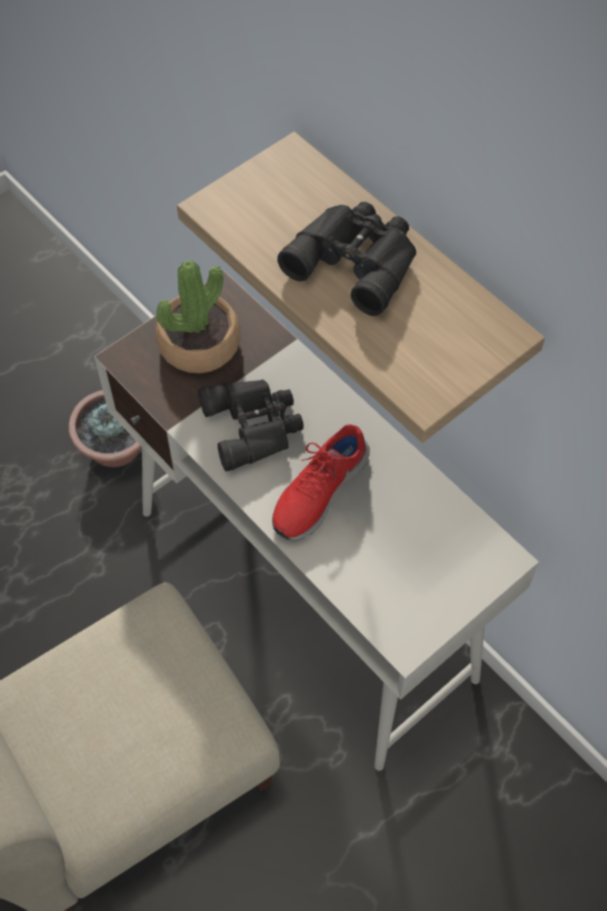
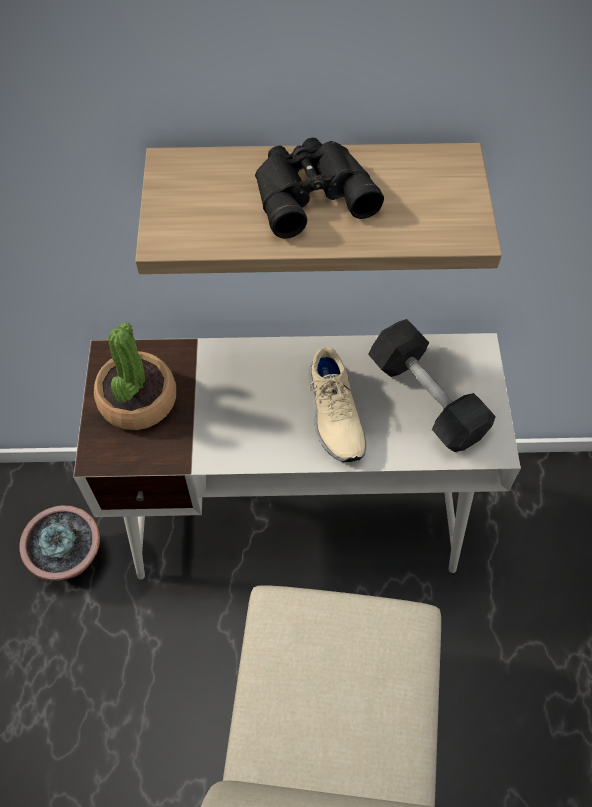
camera: 50 degrees left, 0 degrees up
black binoculars [198,379,304,471] -> none
red shoe [272,424,370,540] -> beige shoe [308,347,366,462]
none -> grey dumbbell [368,319,496,452]

